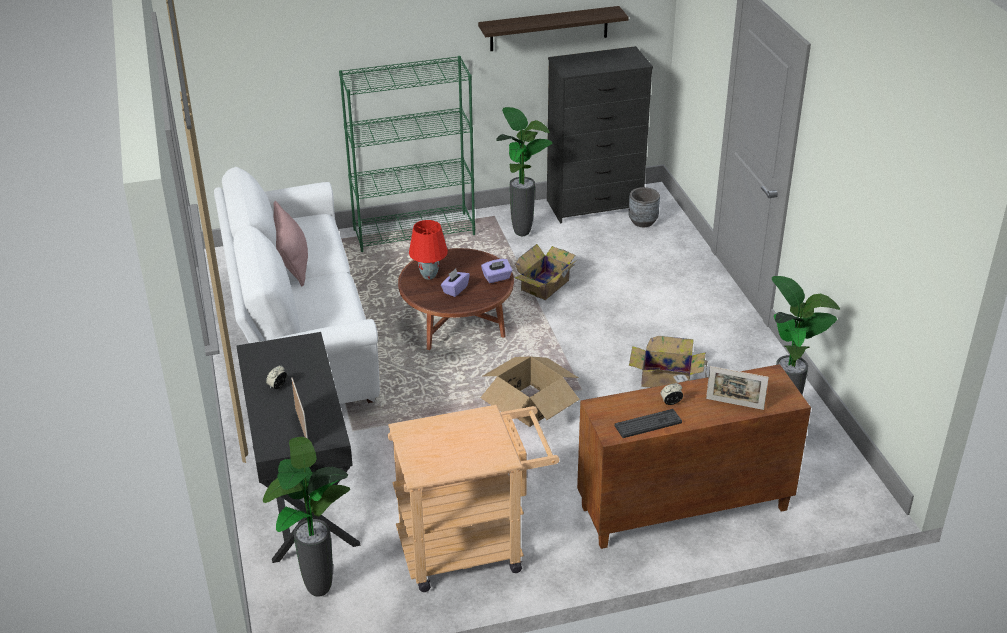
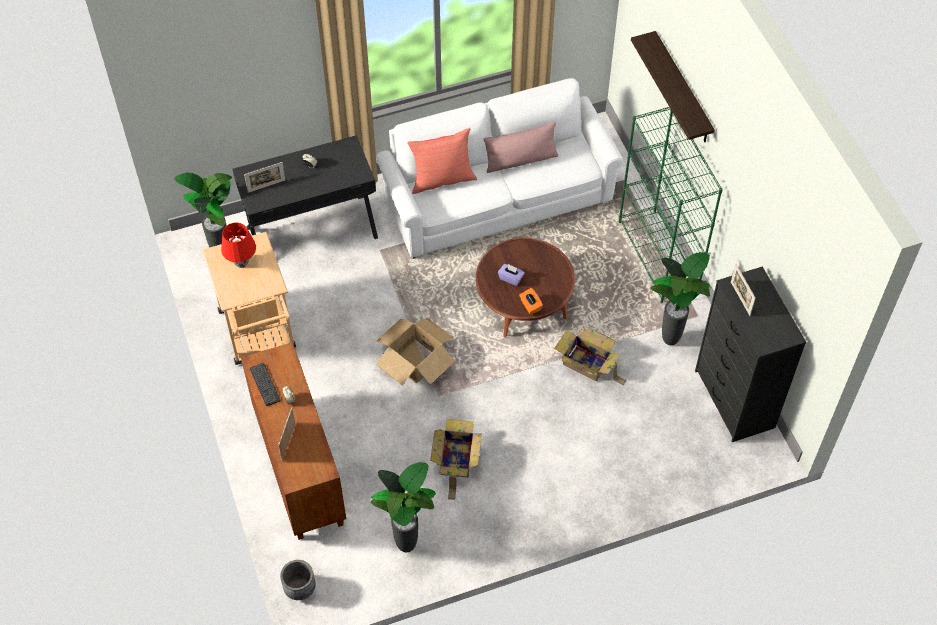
camera: 85 degrees right, 20 degrees up
red table lamp [409,220,448,280] -> red table lamp moved to [221,222,256,268]
shelf [478,6,629,51] -> shelf moved to [631,31,715,142]
purple tissue box [481,259,512,283] -> orange tissue box [519,288,543,315]
grey planter [628,187,660,227] -> grey planter moved to [280,560,316,600]
none -> red pillow [407,128,477,194]
none -> picture frame [731,264,756,316]

